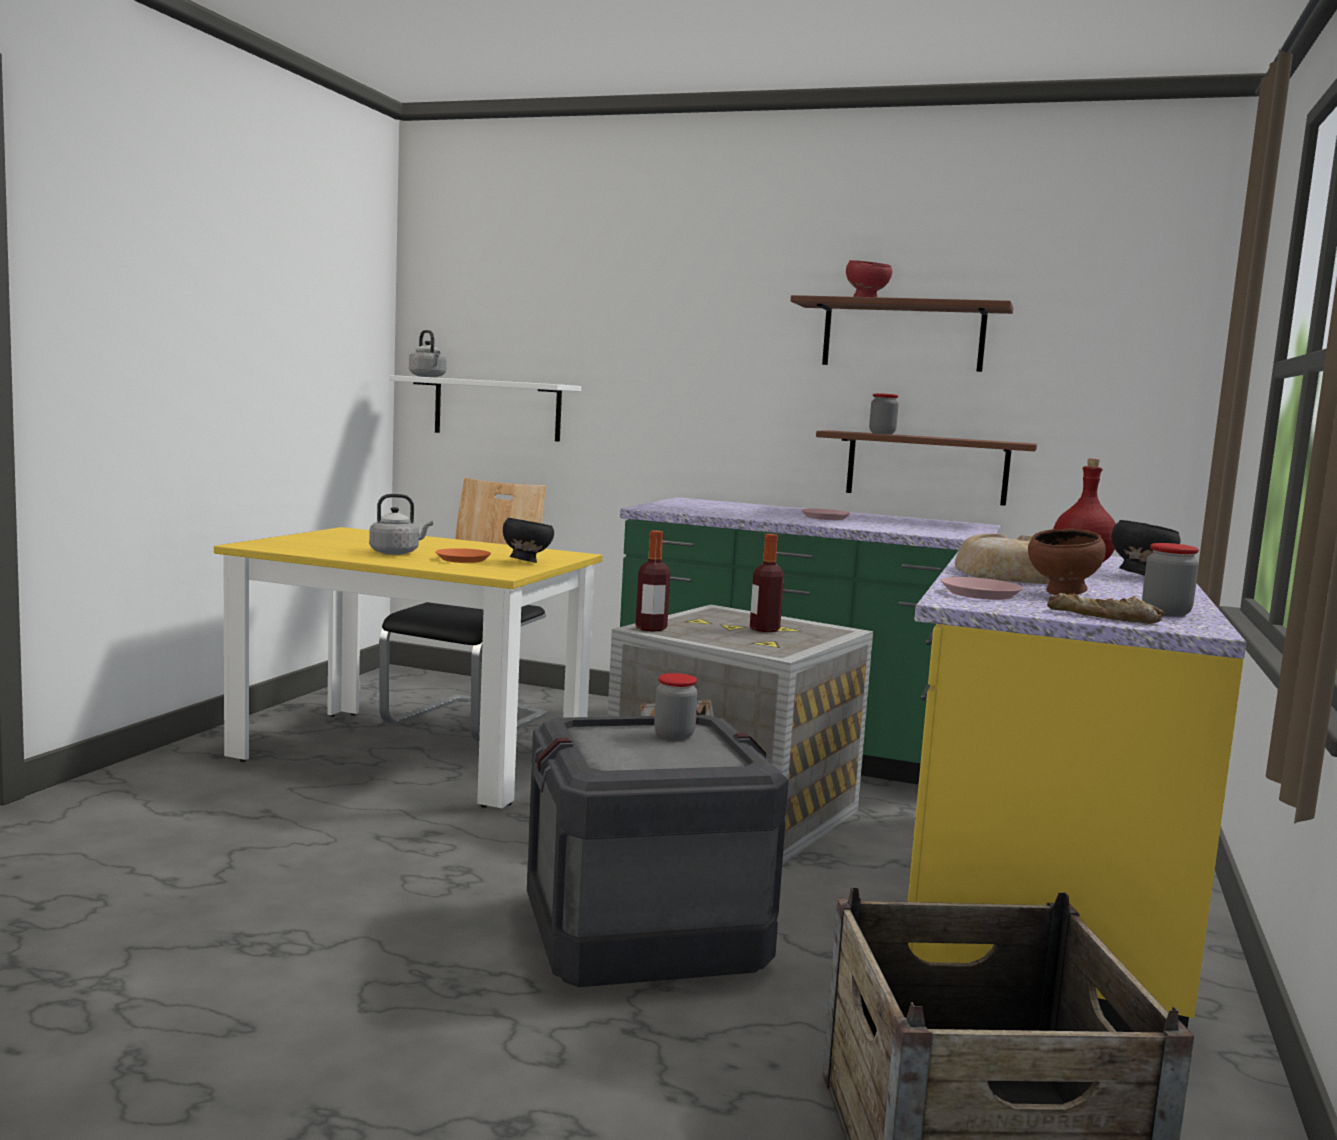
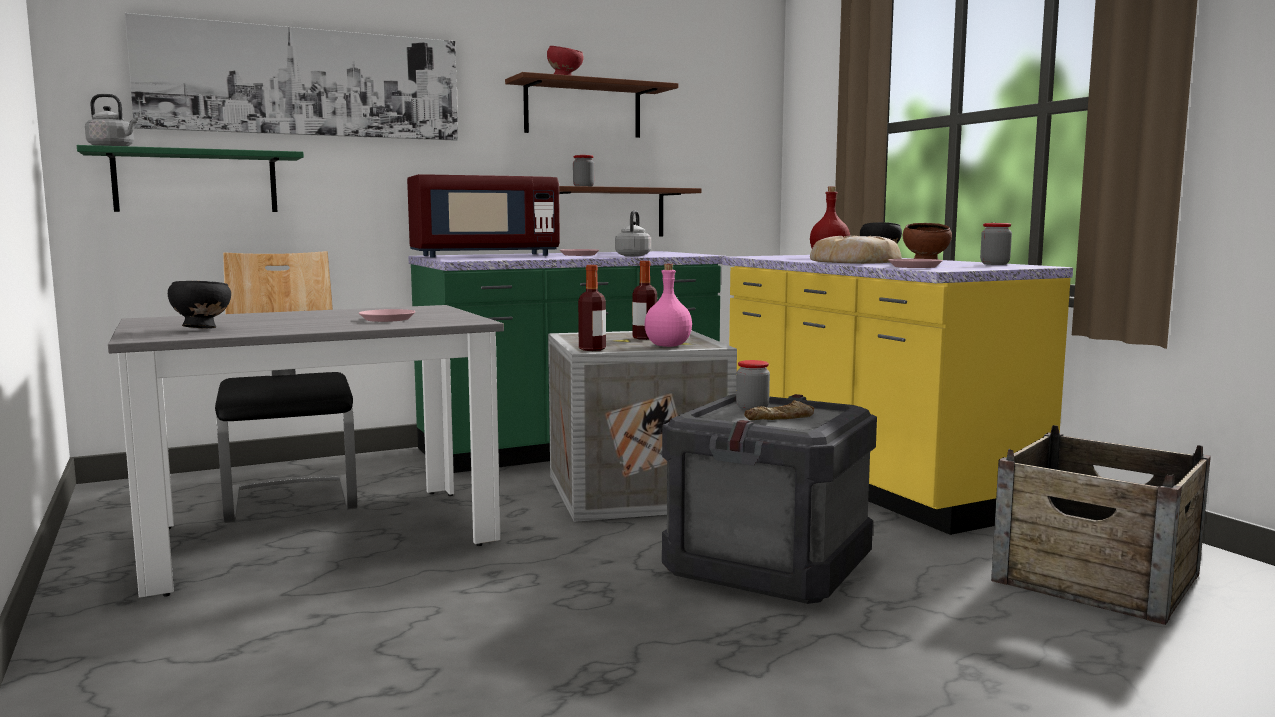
camera: 45 degrees left, 0 degrees up
yellow dining table [214,527,603,808] -> grey dining table [108,305,504,598]
grey kettle [369,494,433,555] -> grey kettle moved to [615,211,651,256]
white shelf [389,375,581,442] -> green shelf [77,145,304,212]
orange plate [435,548,491,563] -> pink plate [359,309,415,322]
black bowl [503,517,554,563] -> black bowl moved to [168,281,231,329]
bread [1047,593,1165,623] -> bread moved to [744,400,814,420]
none -> picture [125,13,458,141]
none -> red microwave [407,174,560,258]
none -> pink bottle [644,264,692,347]

